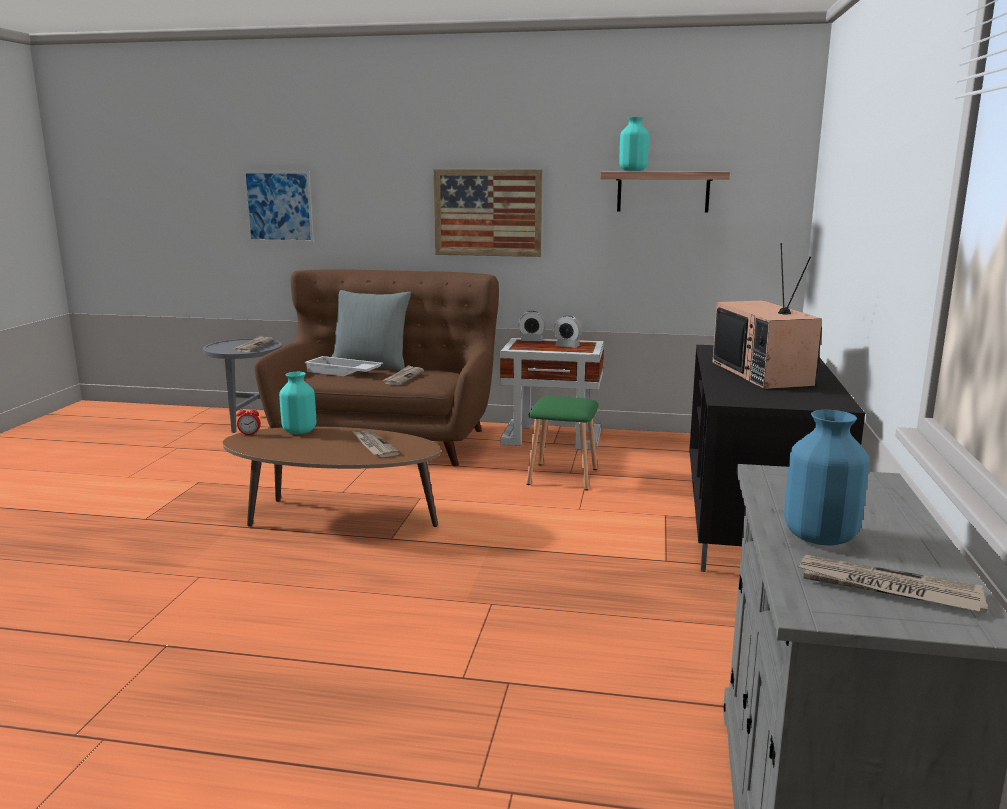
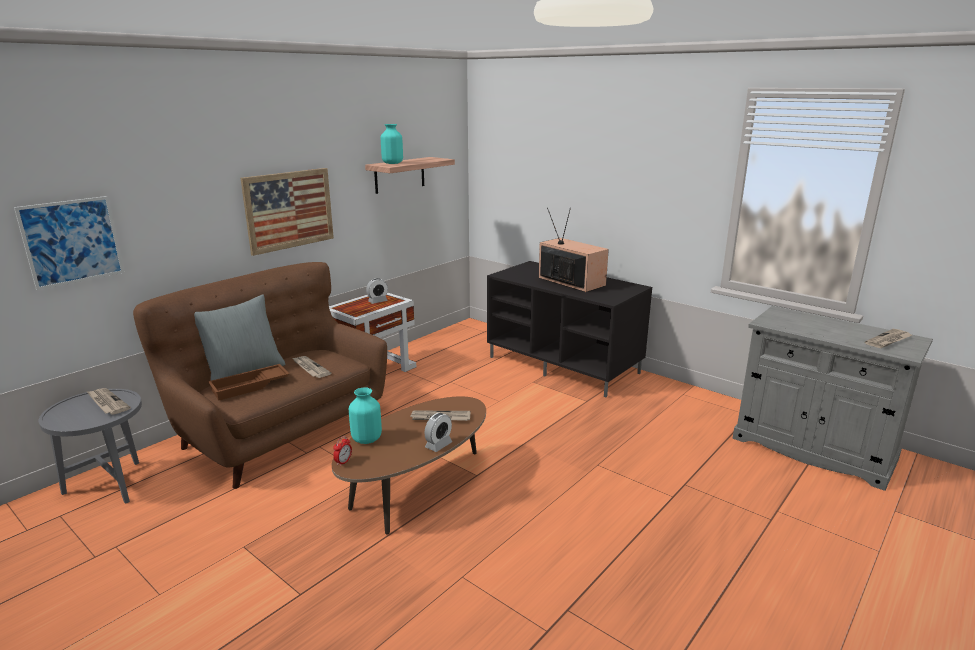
camera: 60 degrees left, 5 degrees up
white tray [304,356,383,376] -> brown tray [208,364,289,401]
alarm clock [518,311,546,341] -> alarm clock moved to [425,413,452,452]
green stool [526,396,599,491] -> none
television [713,243,822,390] -> television turned 150 degrees counterclockwise [539,208,609,292]
blue vase [784,410,869,545] -> none

